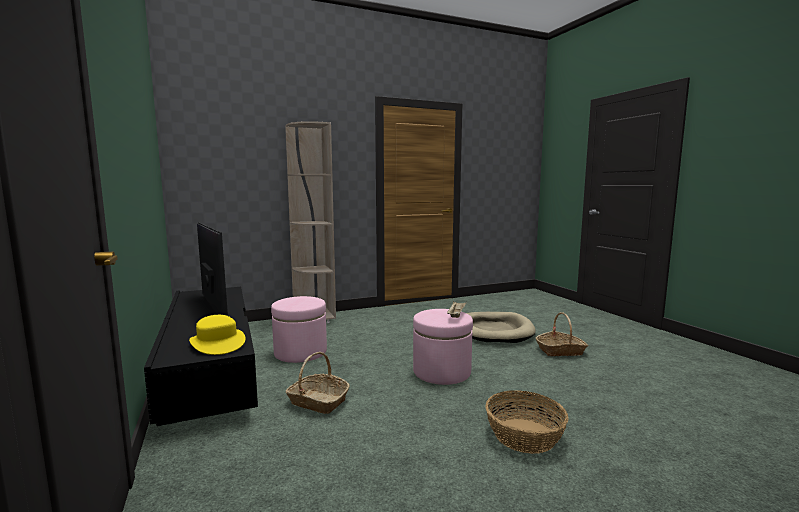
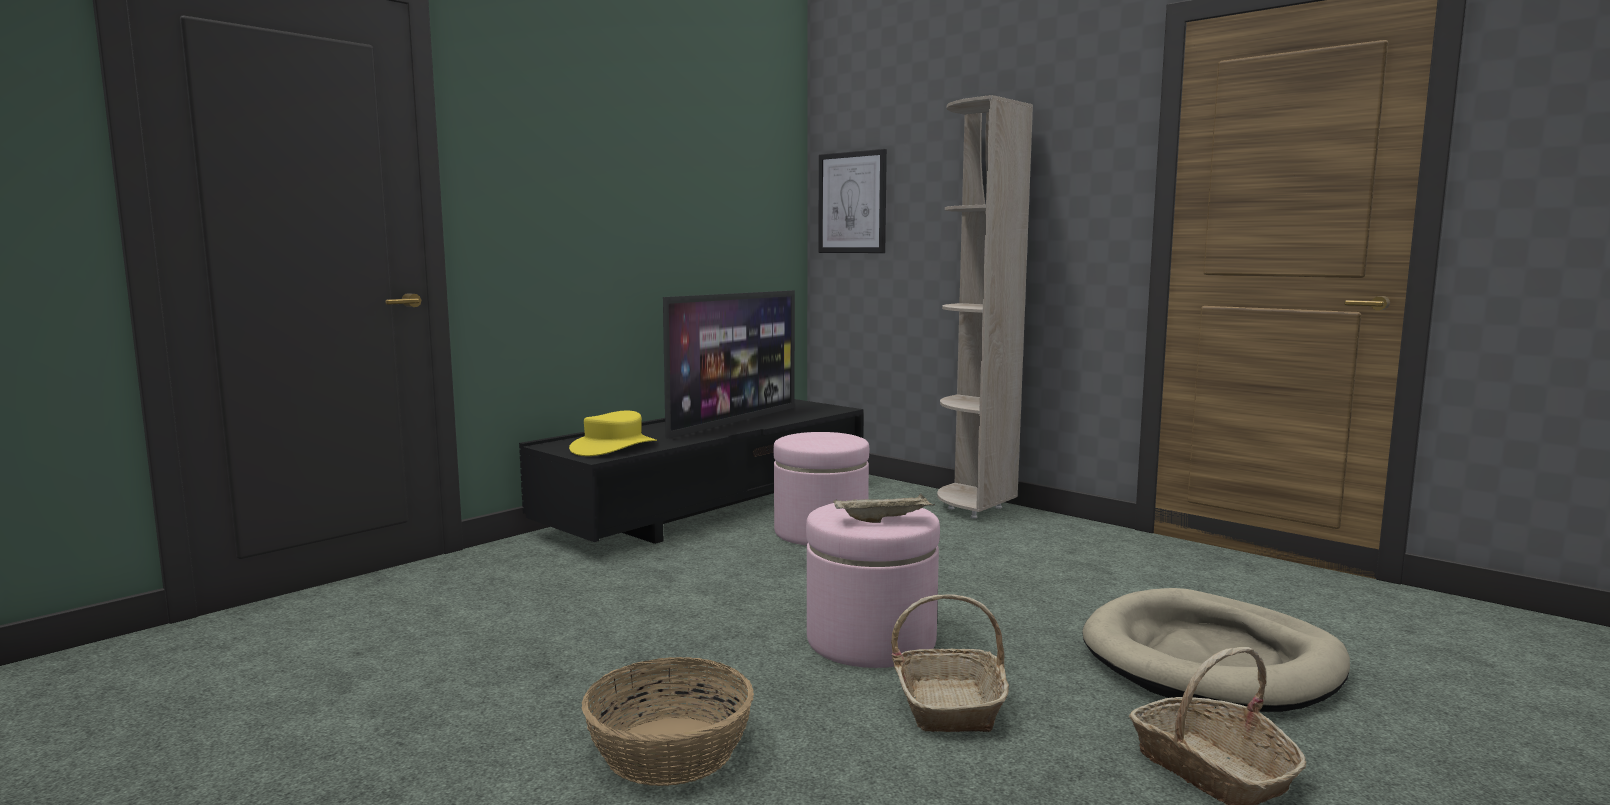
camera: 65 degrees right, 0 degrees up
basket [286,352,350,414] -> basket moved to [891,594,1009,732]
none -> picture [819,149,887,253]

